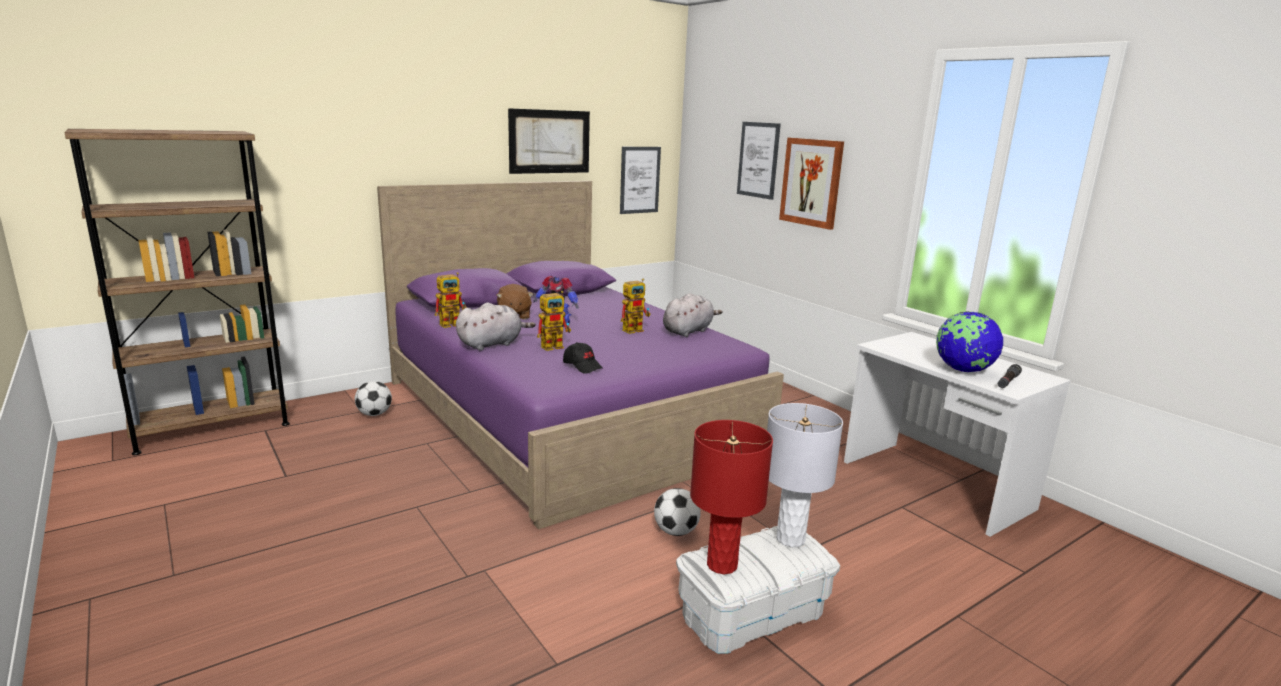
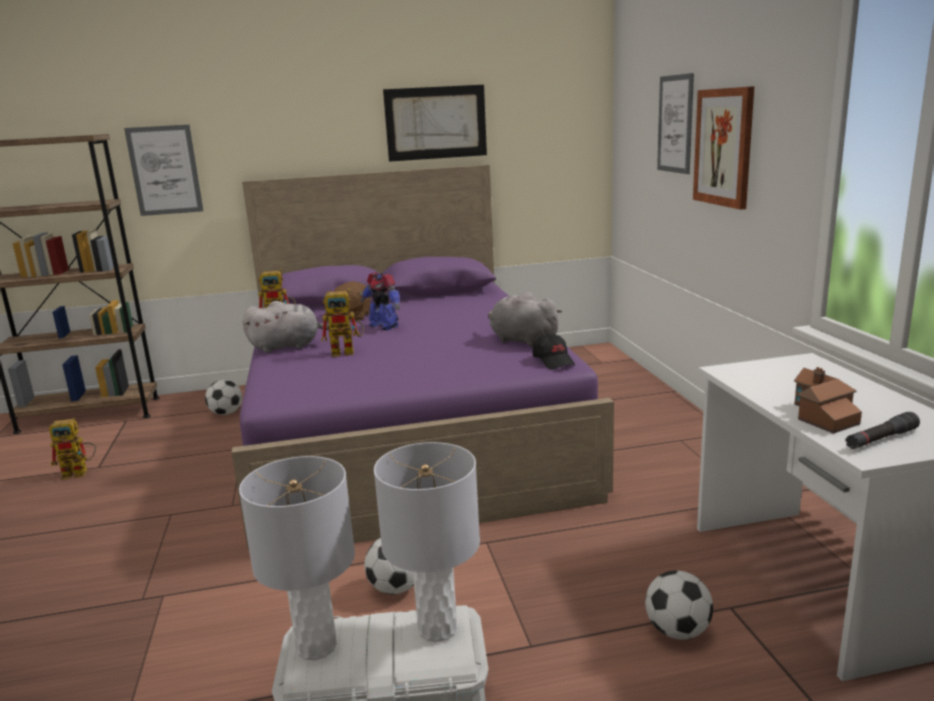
camera: 25 degrees right, 0 degrees up
black cap [563,342,603,373] -> black cap moved to [533,334,575,369]
picture [620,147,661,214] -> picture moved to [124,125,203,216]
toy robot [621,279,651,334] -> toy robot moved to [49,417,96,479]
grey plush toy [663,293,722,337] -> grey plush toy turned 120 degrees counterclockwise [488,292,562,347]
red table lamp [690,420,773,574] -> grey table lamp [239,456,355,660]
globe [936,311,1003,372] -> toy house [794,367,862,434]
none -> football [645,570,713,640]

